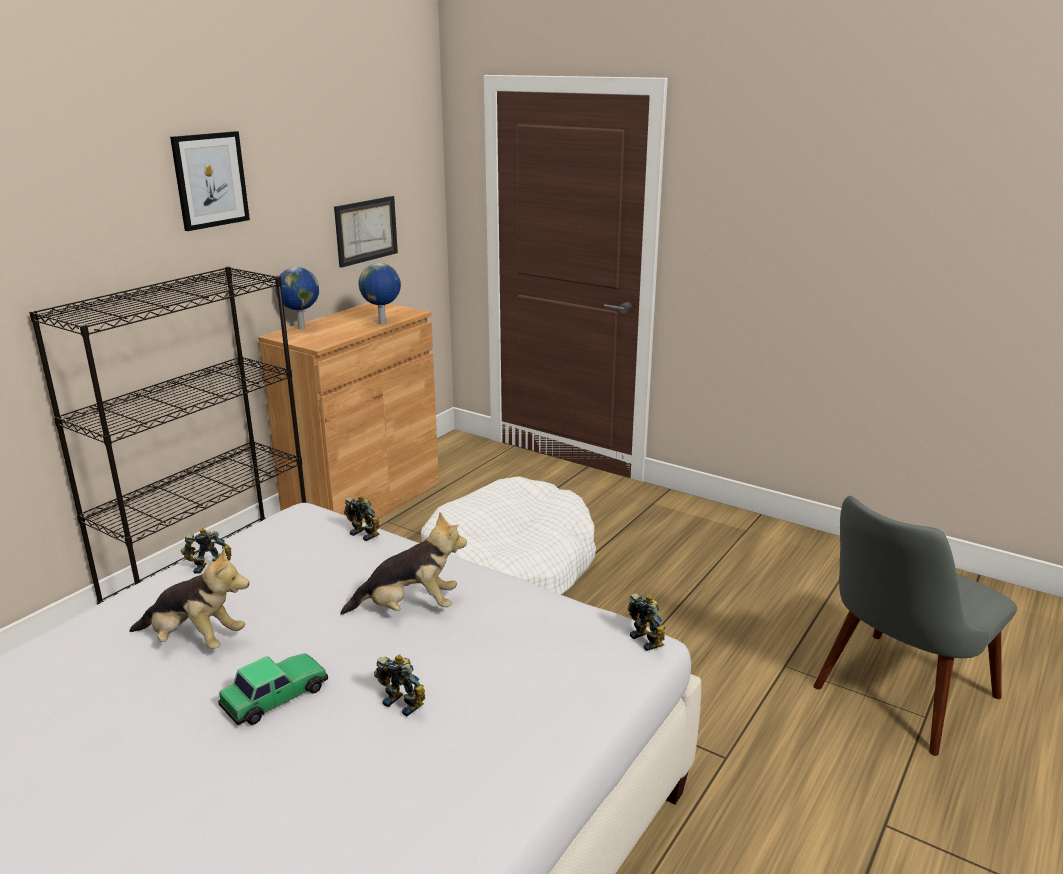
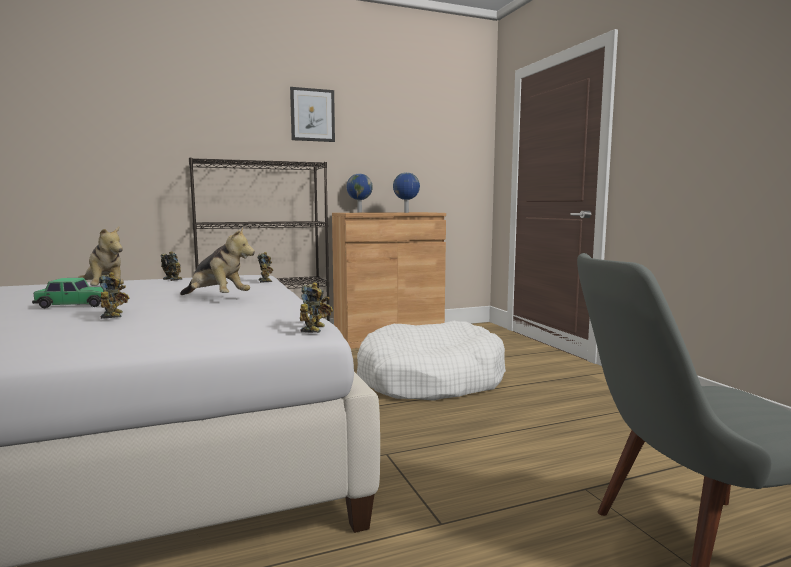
camera: 35 degrees right, 15 degrees down
picture [334,196,398,268] -> none

